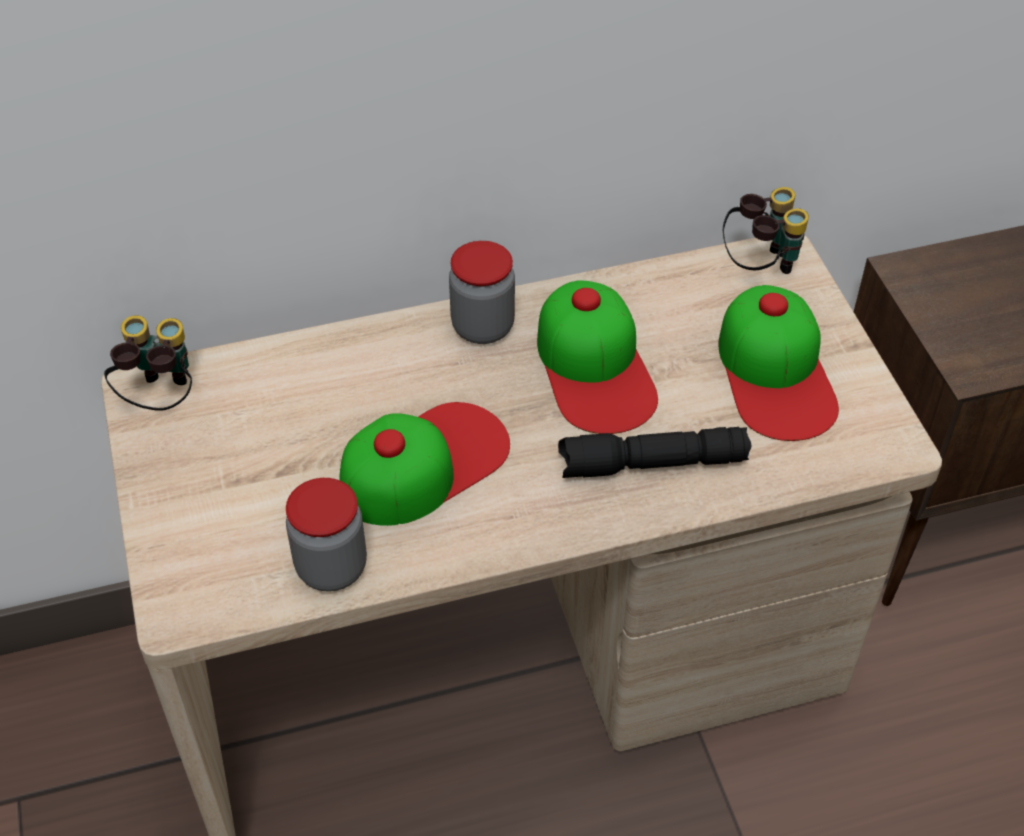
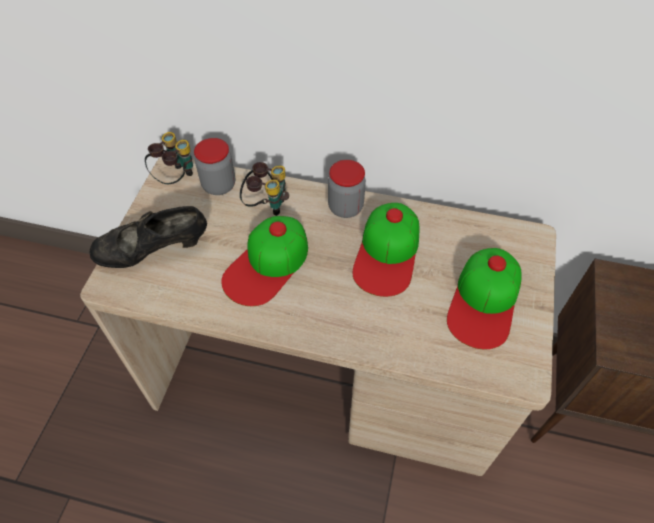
camera: 30 degrees right, 5 degrees up
jar [286,478,367,592] -> jar moved to [194,138,235,195]
cap [339,402,510,526] -> cap turned 135 degrees clockwise [221,216,308,306]
black flashlight [558,427,752,478] -> none
binoculars [723,187,809,274] -> binoculars moved to [240,162,289,216]
none -> black shoe [89,206,207,268]

